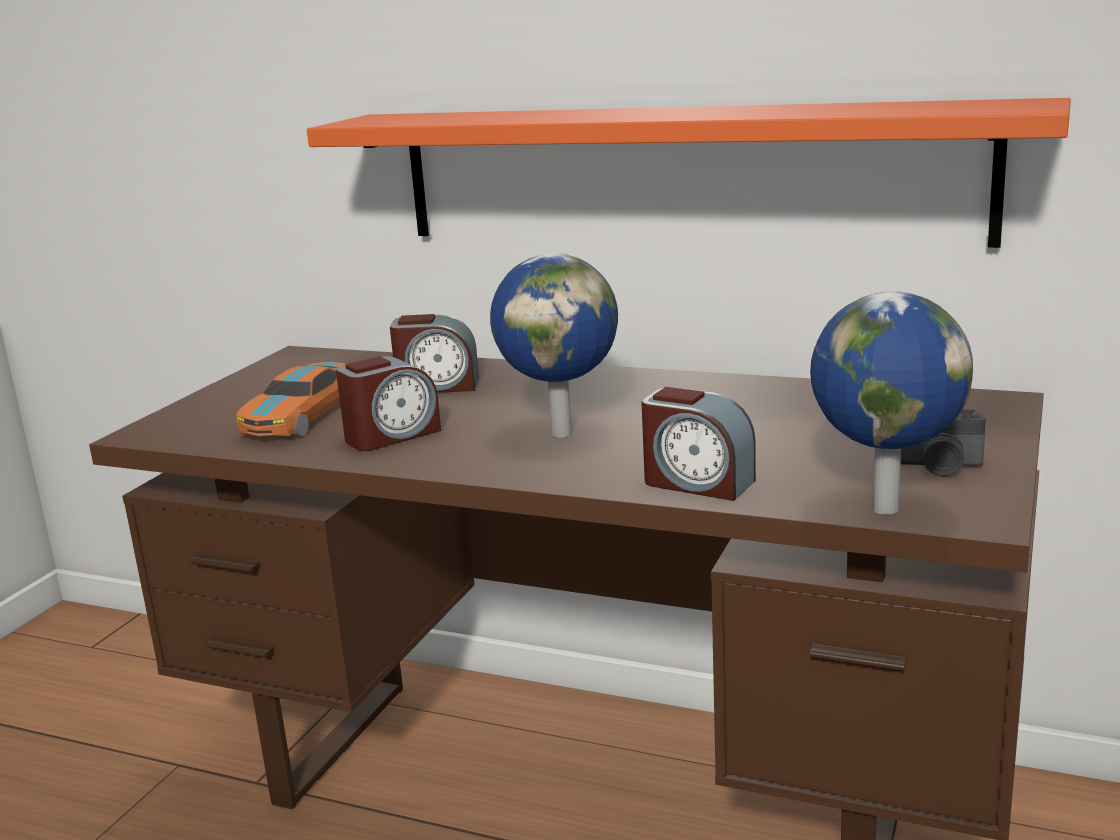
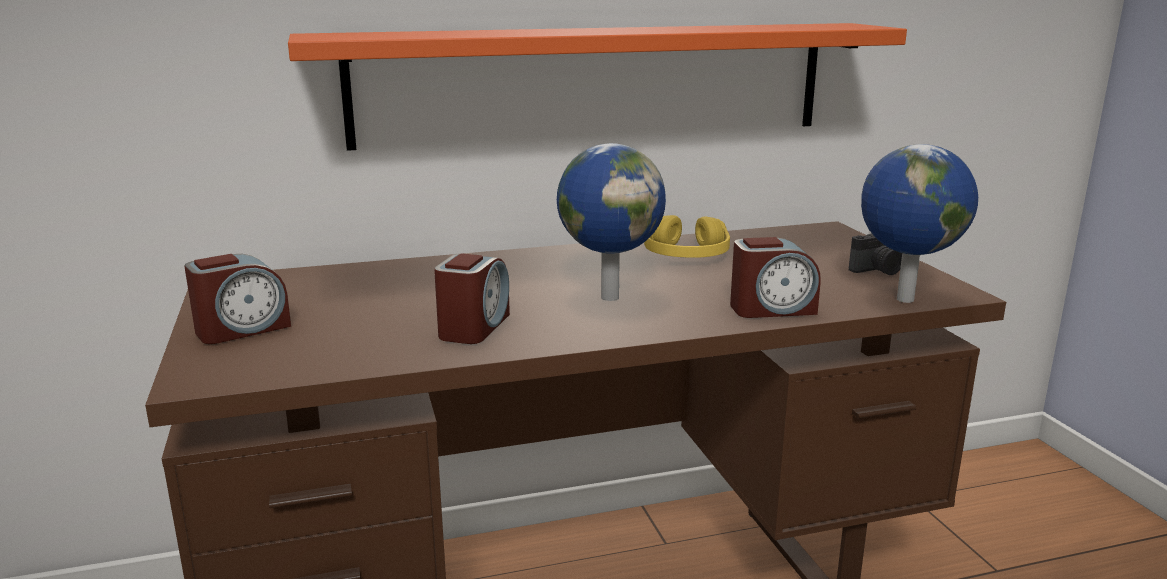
camera: 40 degrees left, 0 degrees up
toy car [236,362,346,437] -> none
alarm clock [390,314,479,393] -> alarm clock moved to [184,254,291,344]
none -> yellow headphones [644,215,730,258]

